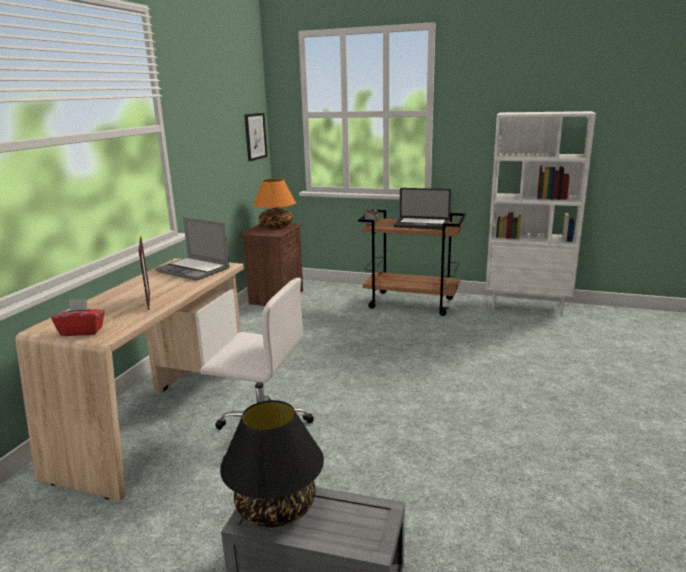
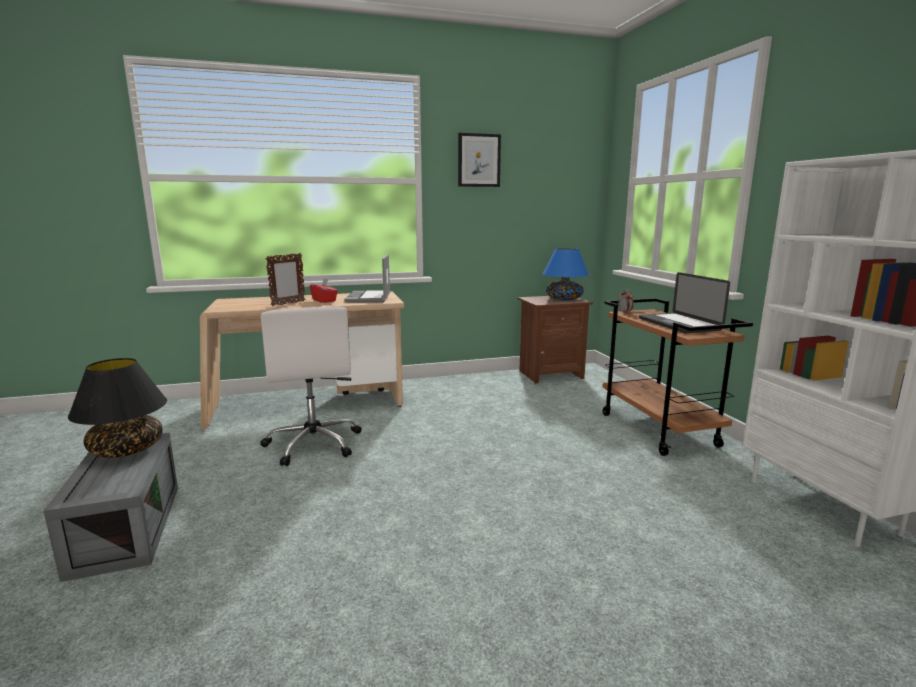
camera: 55 degrees right, 5 degrees down
red tissue box [51,299,105,336] -> red tissue box moved to [310,278,338,303]
picture [244,113,267,161] -> picture moved to [458,133,501,187]
orange table lamp [253,178,296,228] -> blue table lamp [543,248,589,300]

